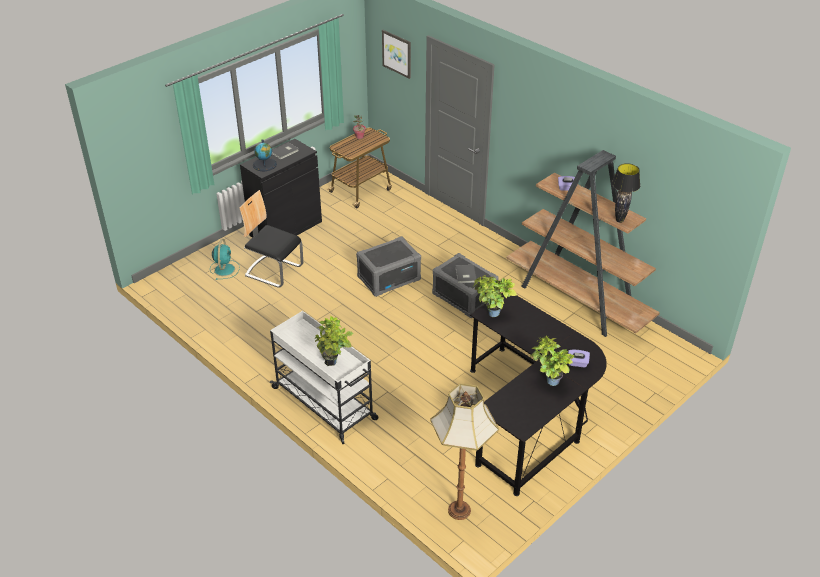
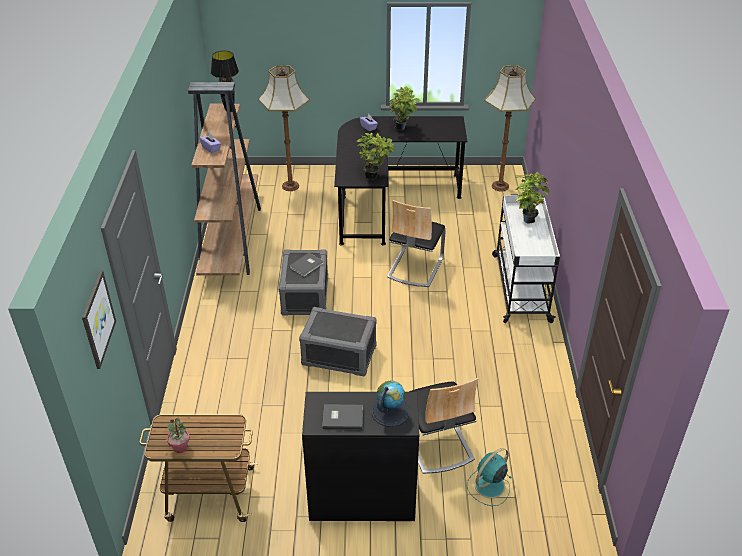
camera: 135 degrees left, 0 degrees up
none -> floor lamp [258,65,310,191]
none -> chair [387,200,446,287]

